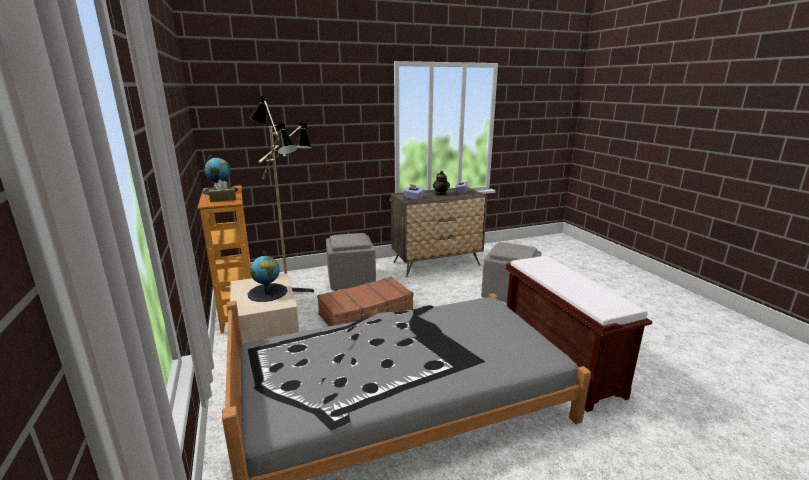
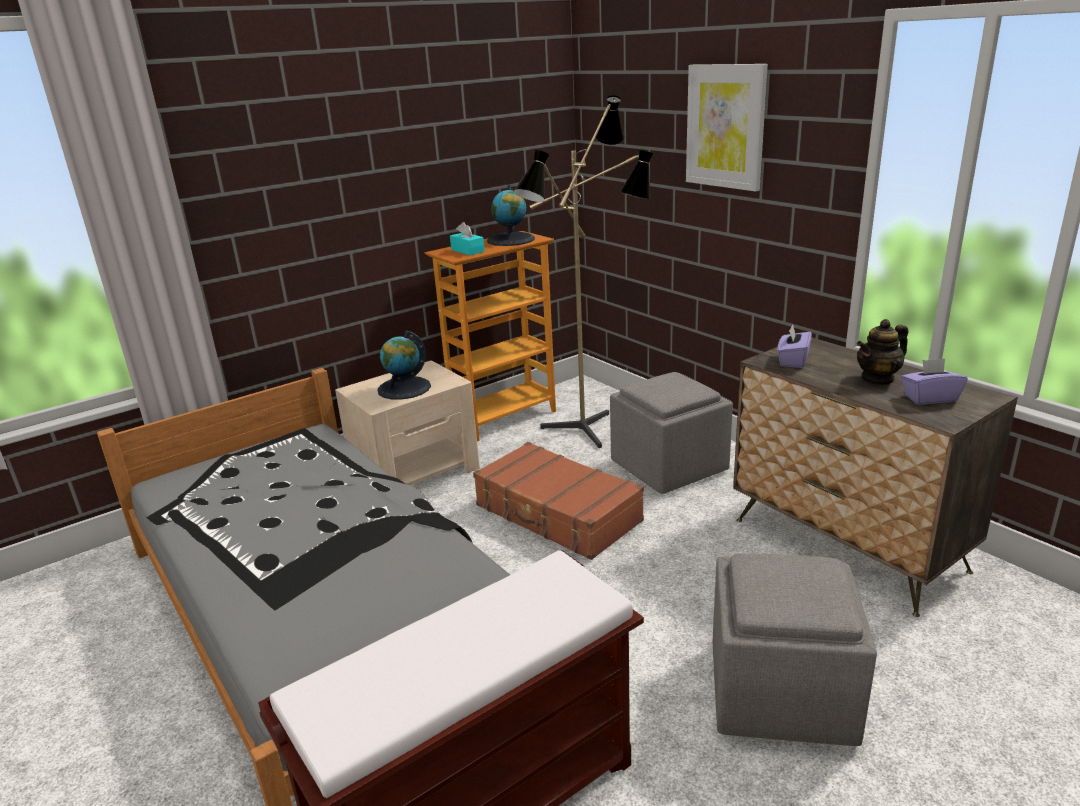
camera: 75 degrees right, 5 degrees up
brown tissue box [209,180,236,202] -> turquoise tissue box [450,222,485,255]
none -> picture [686,64,768,192]

